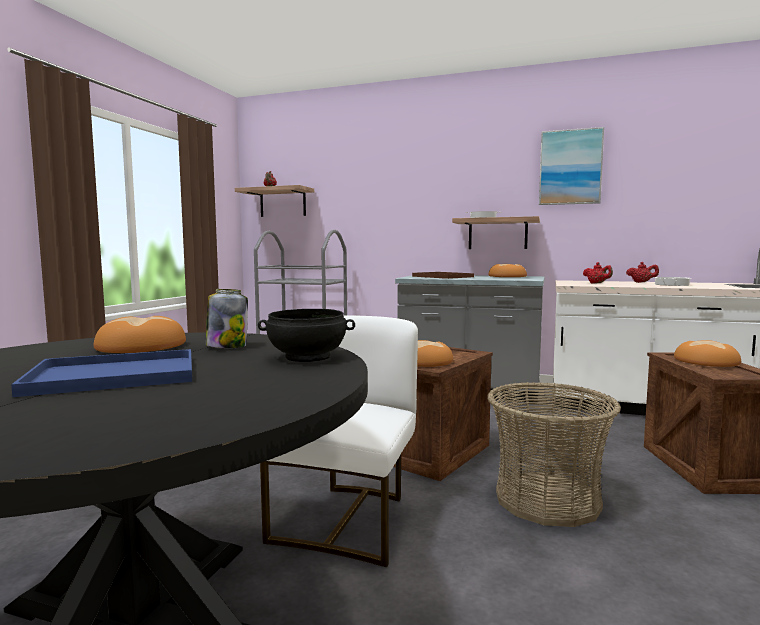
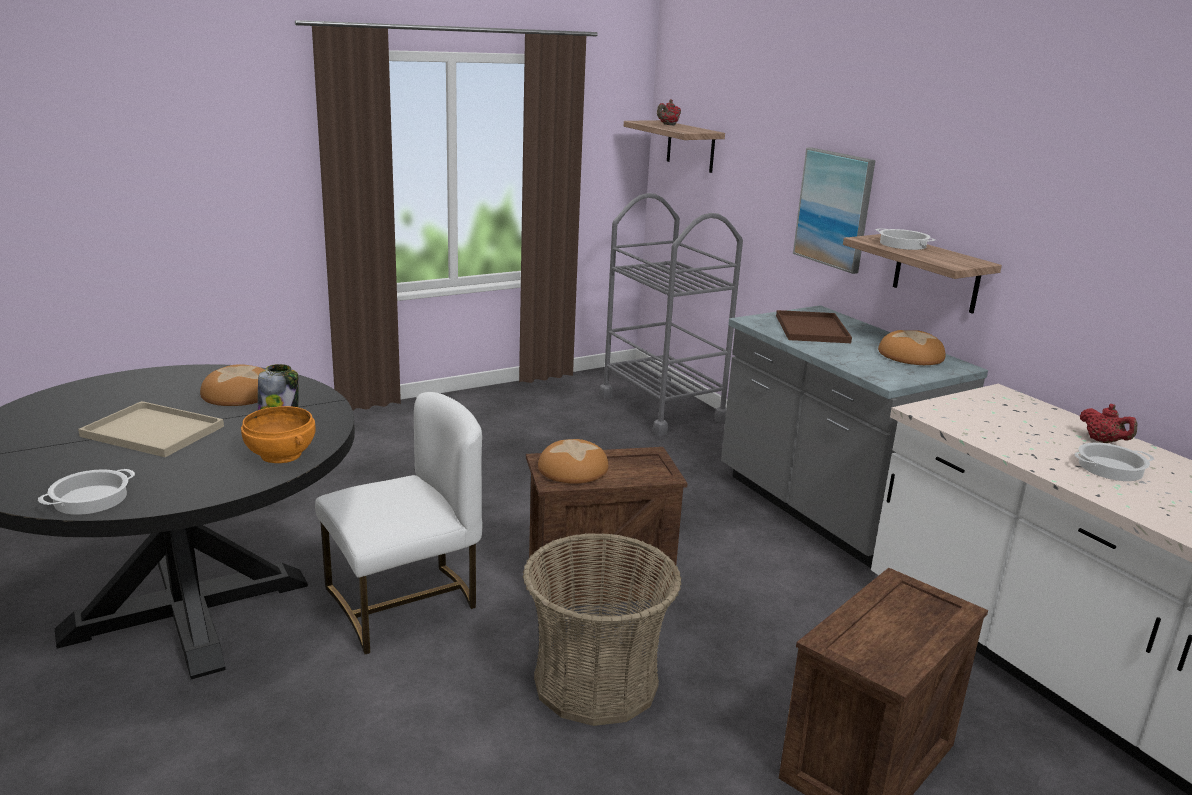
camera: 40 degrees right, 15 degrees up
blue tray [11,349,192,397] -> beige tray [78,401,224,457]
black bowl [258,309,355,362] -> orange bowl [241,406,315,463]
picture [539,127,604,205] -> picture moved to [793,148,876,274]
red teapot [583,262,613,284] -> none
bread [674,340,741,367] -> none
none -> cooking pot [38,469,135,515]

